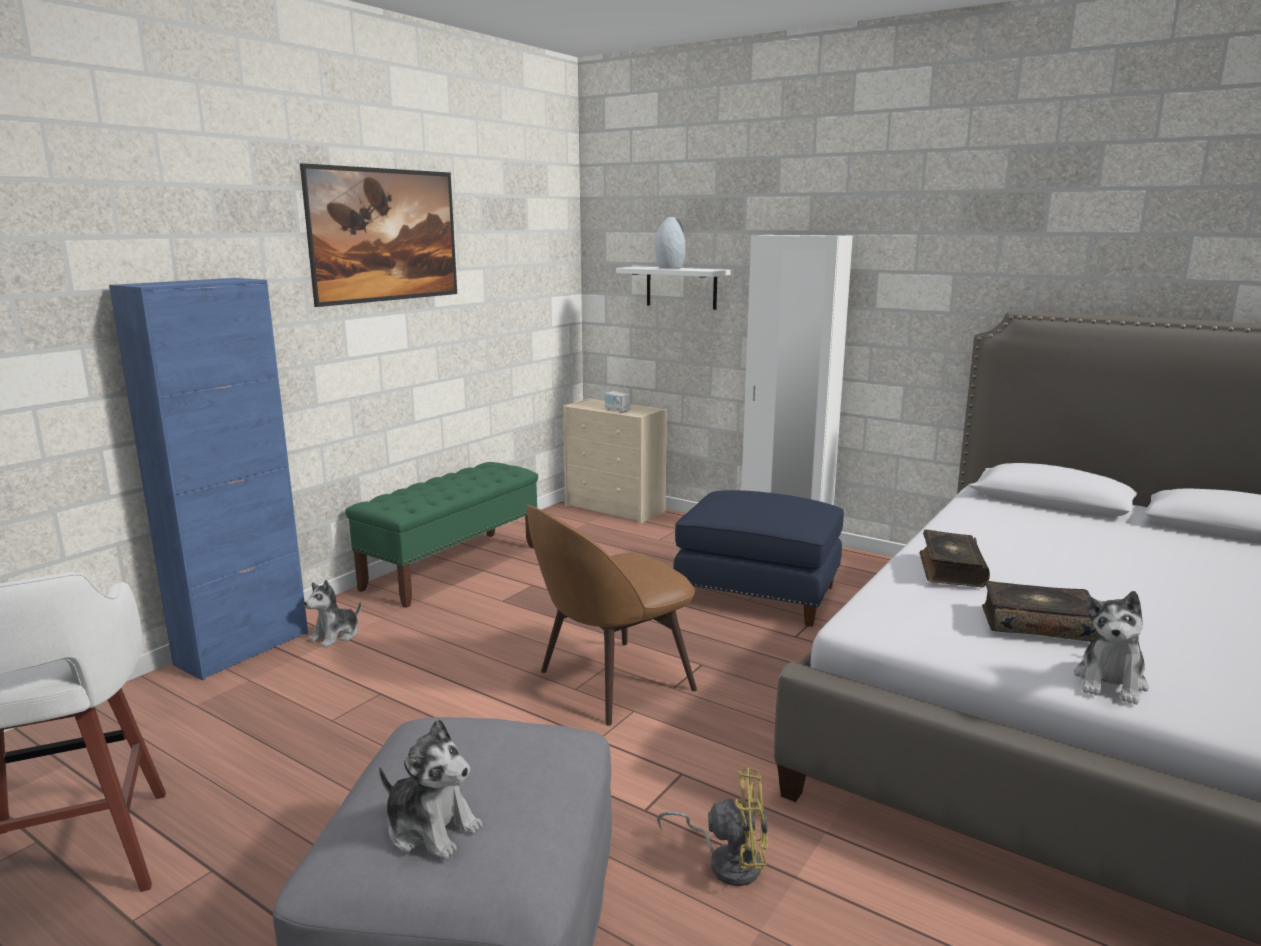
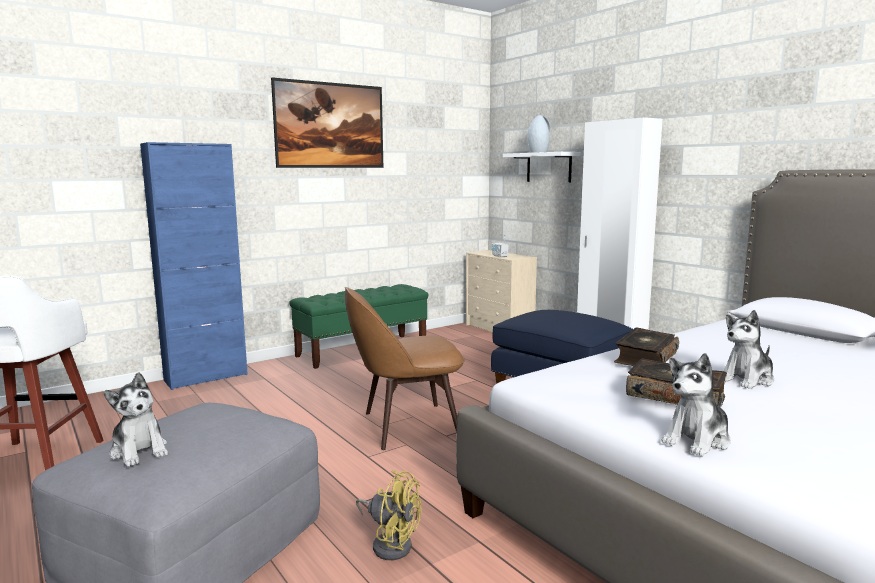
camera: 20 degrees right, 5 degrees down
plush toy [304,580,361,648] -> plush toy moved to [724,310,774,389]

